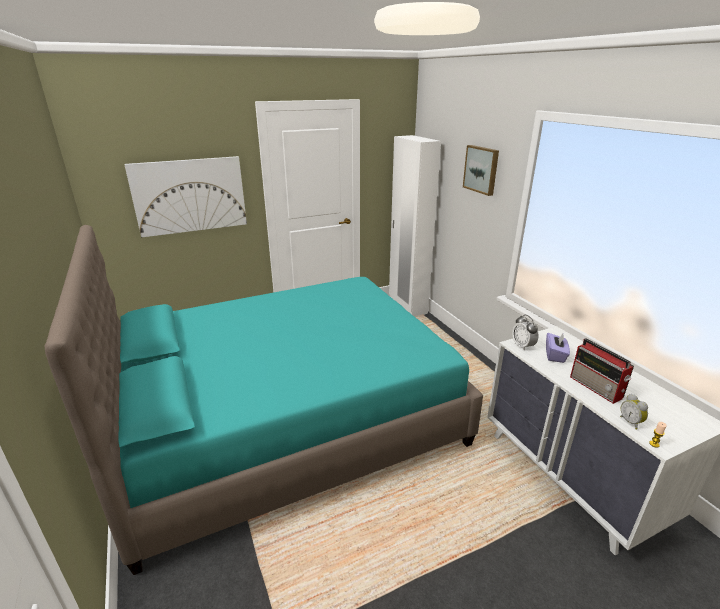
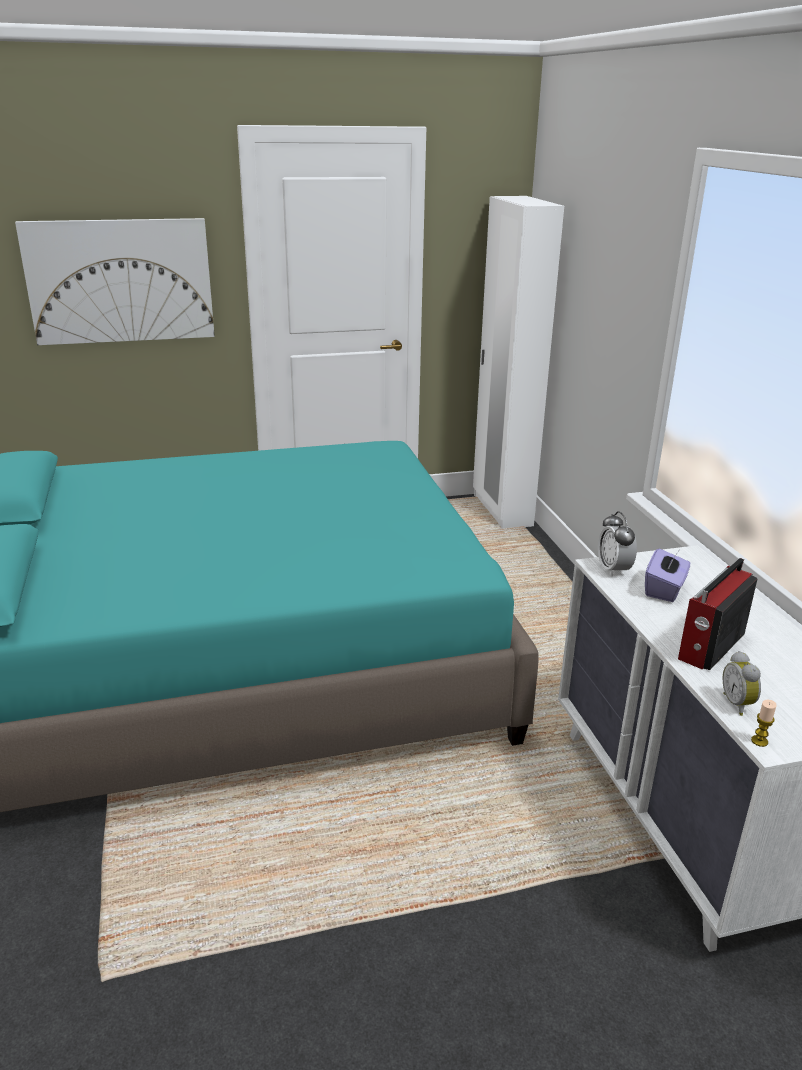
camera: 10 degrees right, 0 degrees up
picture [463,145,499,196] -> none
radio [570,338,634,404] -> radio turned 60 degrees clockwise [678,558,758,670]

